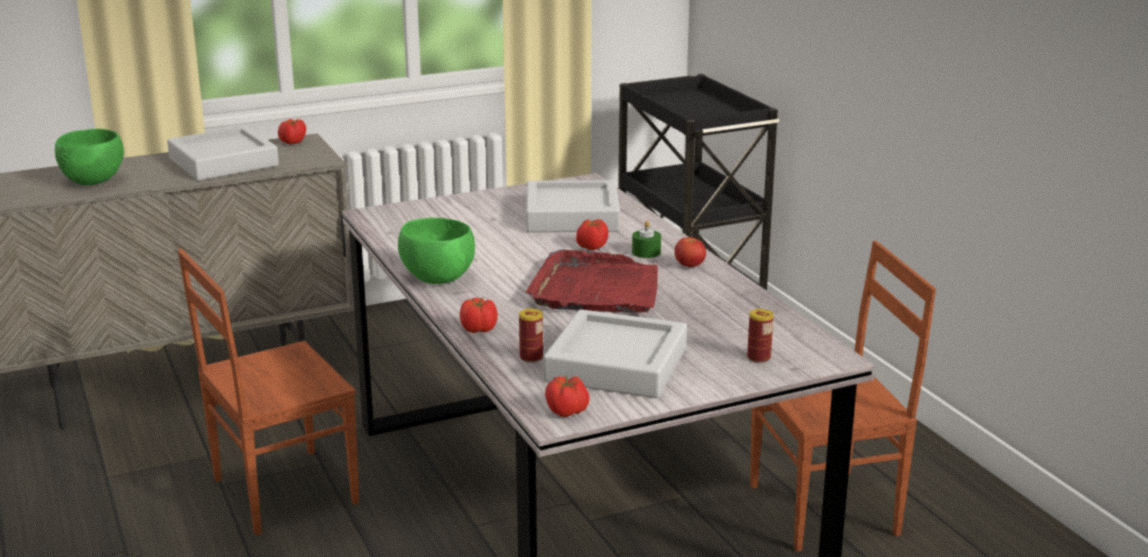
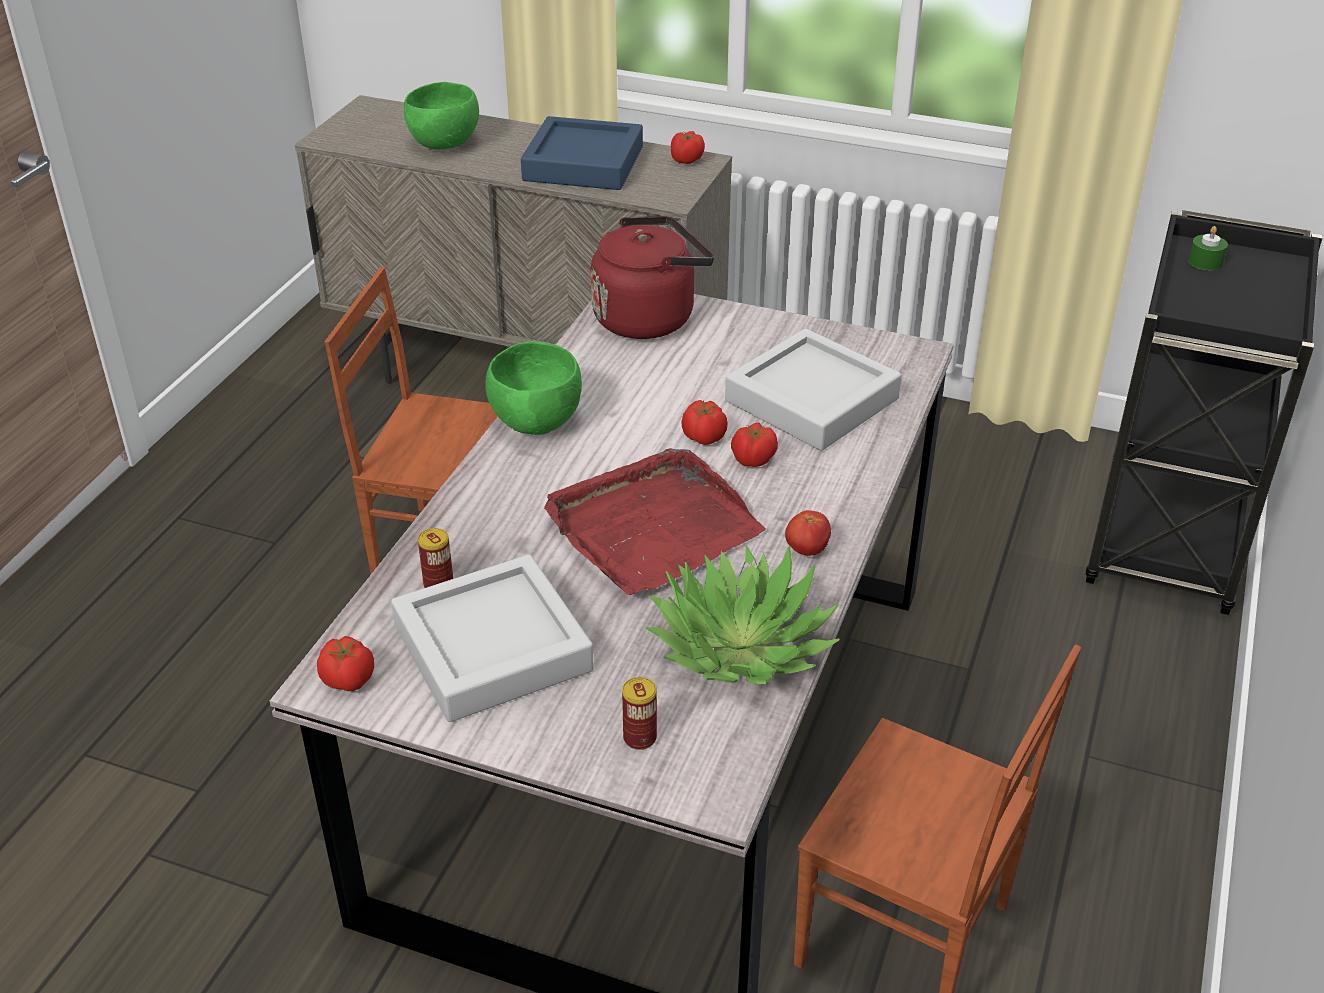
camera: 45 degrees right, 15 degrees up
grey tray [167,126,279,181] -> blue tray [521,116,643,190]
tomato [460,297,498,333] -> tomato moved to [681,400,728,445]
green candle [632,220,661,258] -> green candle moved to [1188,226,1228,270]
none -> red kettle [591,216,714,339]
none -> potted plant [646,546,840,684]

